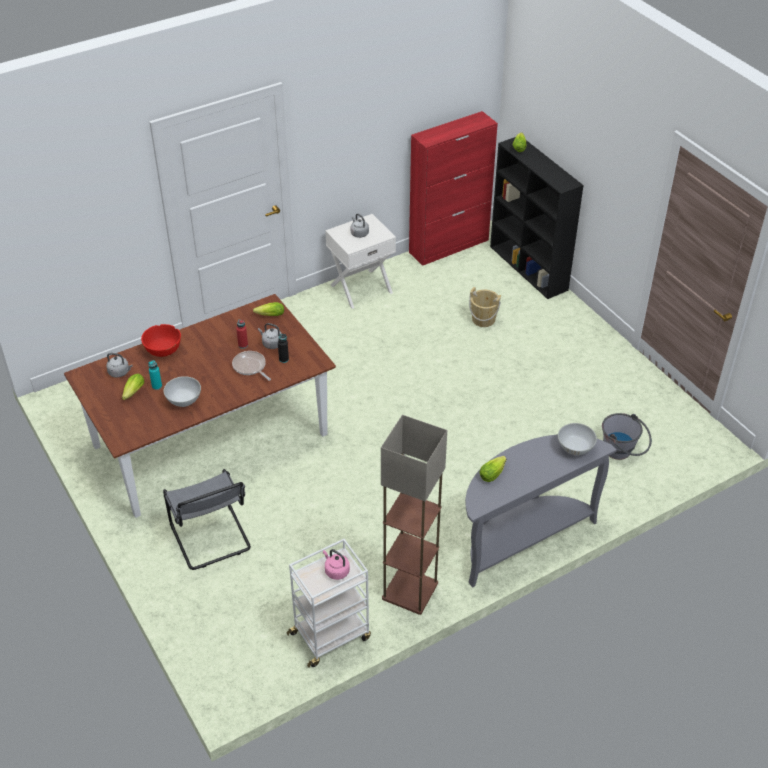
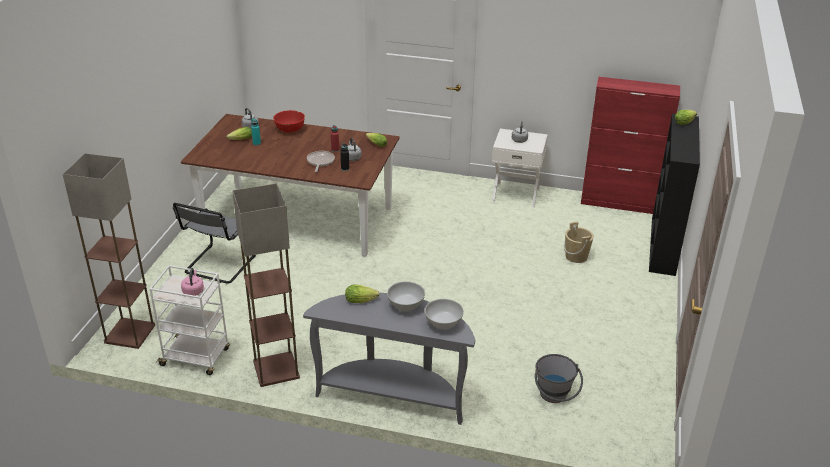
camera: 45 degrees right, 10 degrees down
white bowl [164,376,201,407] -> white bowl moved to [387,281,425,312]
none -> floor lamp [63,153,155,349]

